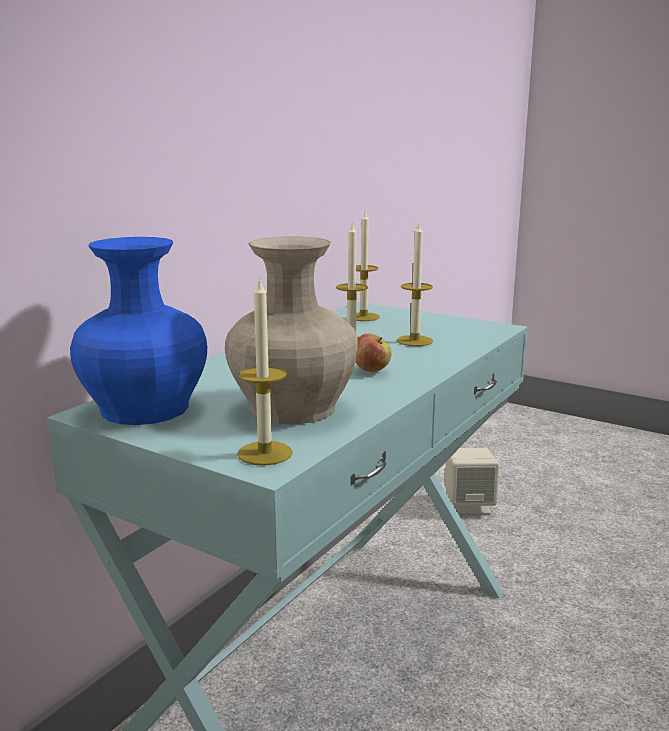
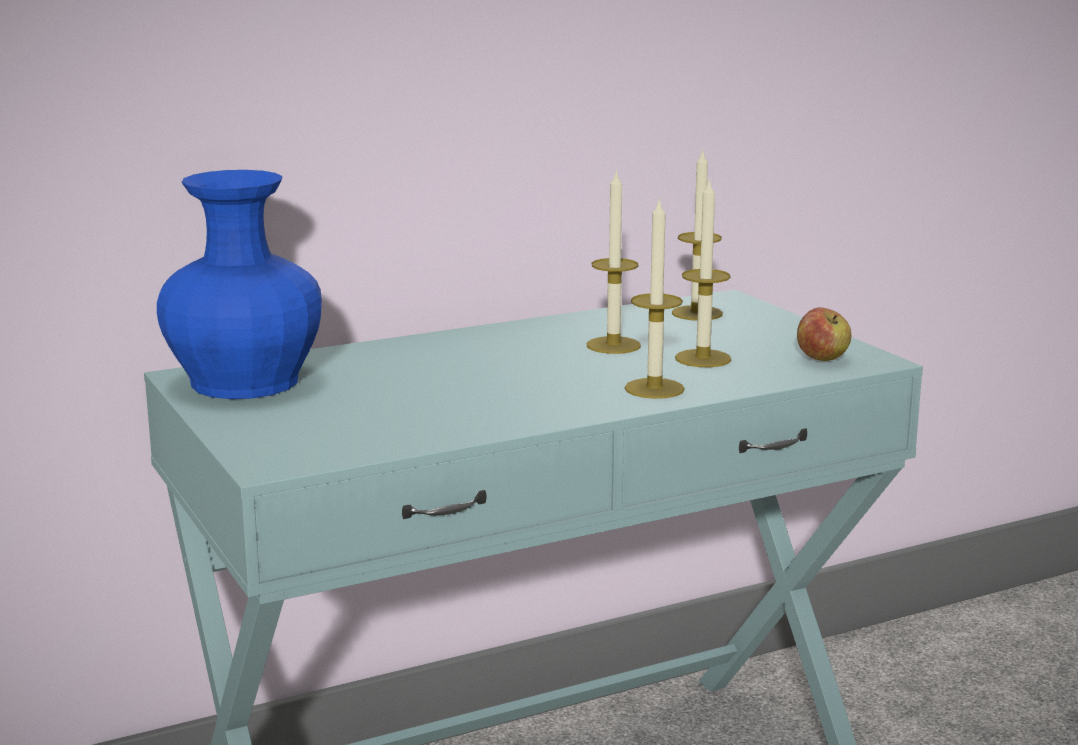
camera: 30 degrees right, 0 degrees up
beige vase [225,236,358,424] -> none
candle [237,277,293,466] -> candle moved to [625,197,685,399]
apple [355,333,391,372] -> apple moved to [797,307,851,361]
beige speaker [445,448,499,514] -> none

